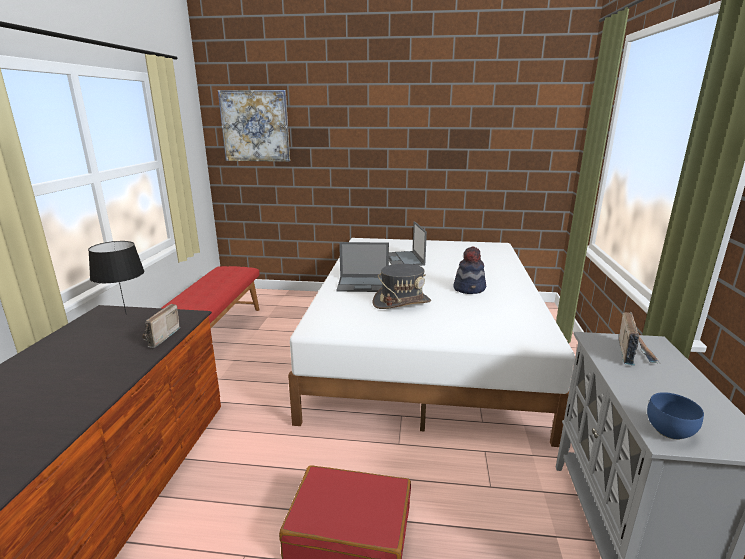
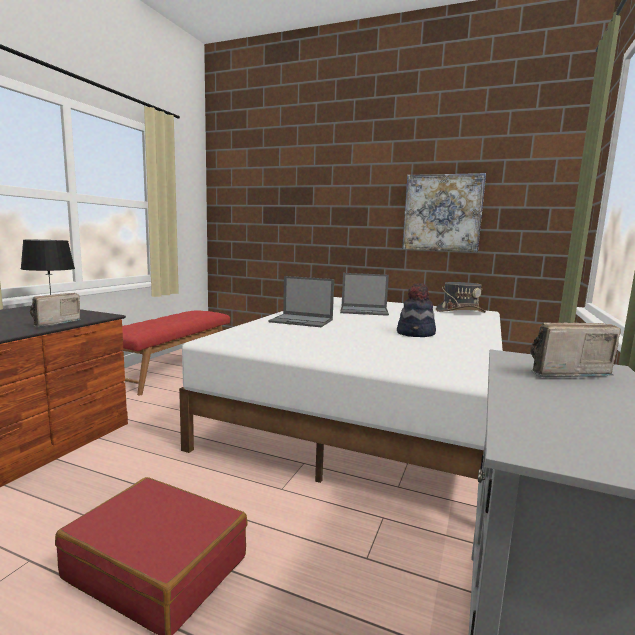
camera: 15 degrees right, 10 degrees down
picture [218,90,290,162] -> picture moved to [402,173,486,252]
grey hat [373,264,431,309] -> grey hat moved to [436,282,486,313]
laptop [389,221,427,266] -> laptop turned 90 degrees counterclockwise [340,273,389,316]
radio [619,312,660,366] -> radio turned 135 degrees counterclockwise [530,322,621,378]
blue bowl [647,392,704,440] -> none

